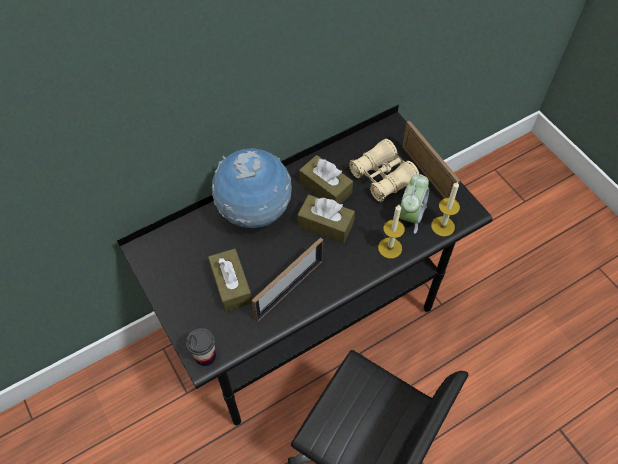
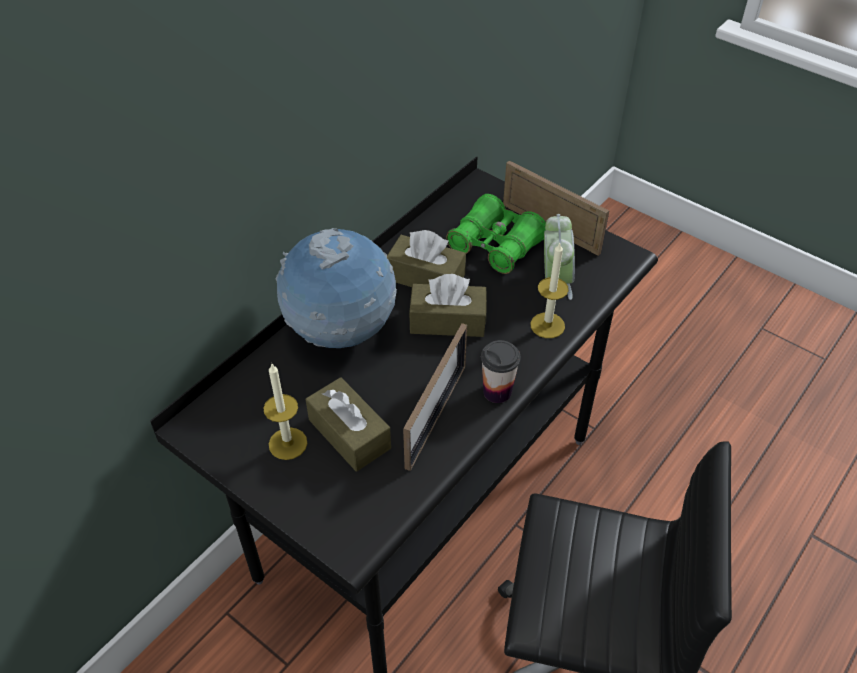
camera: 20 degrees left, 10 degrees down
cup [186,328,216,366] -> cup moved to [481,340,520,403]
beige binoculars [349,139,420,202] -> green binoculars [446,194,546,274]
candle [431,181,460,237] -> candle moved to [263,364,307,460]

